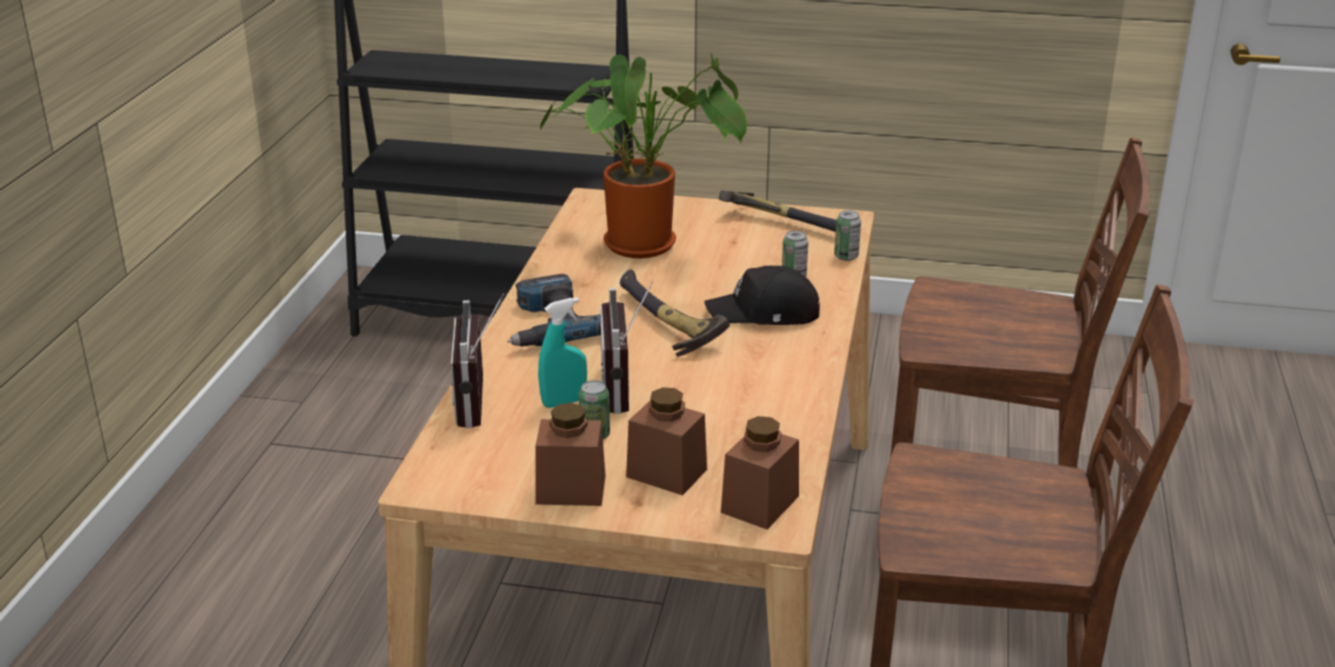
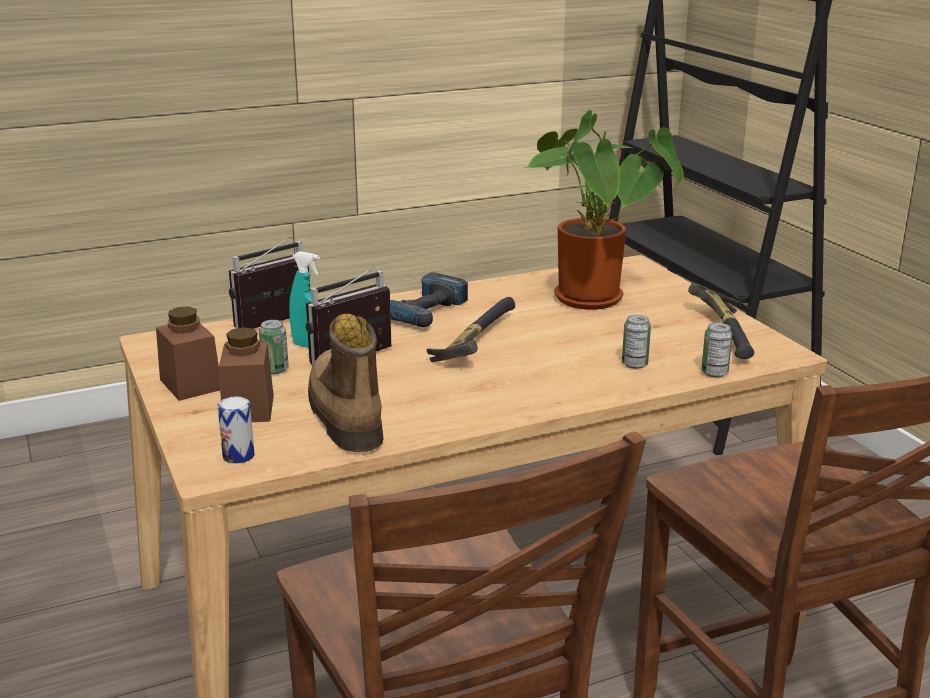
camera: 55 degrees right, 5 degrees down
black cap [704,266,820,325] -> none
brown jar [721,416,799,529] -> can [218,396,255,464]
none -> boot [308,314,383,452]

